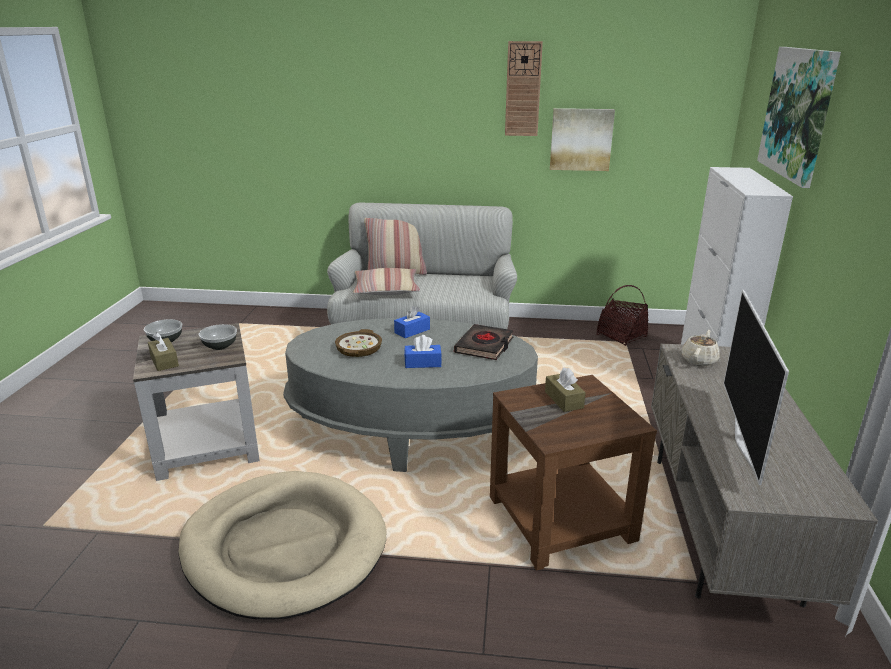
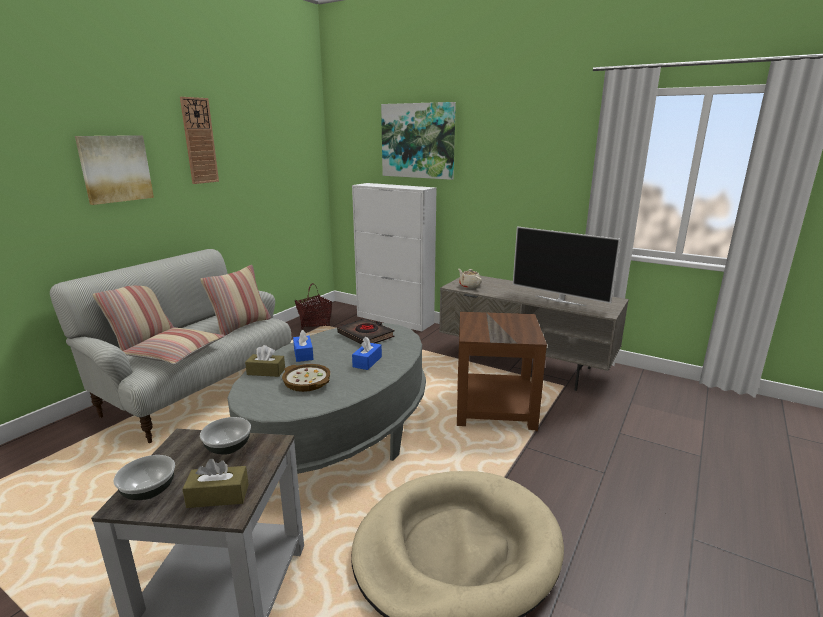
camera: 65 degrees left, 5 degrees down
brown tissue box [545,367,586,412] -> brown tissue box moved to [245,345,285,377]
picture [550,108,615,171] -> picture moved to [75,135,154,205]
none -> pillow [200,265,271,336]

